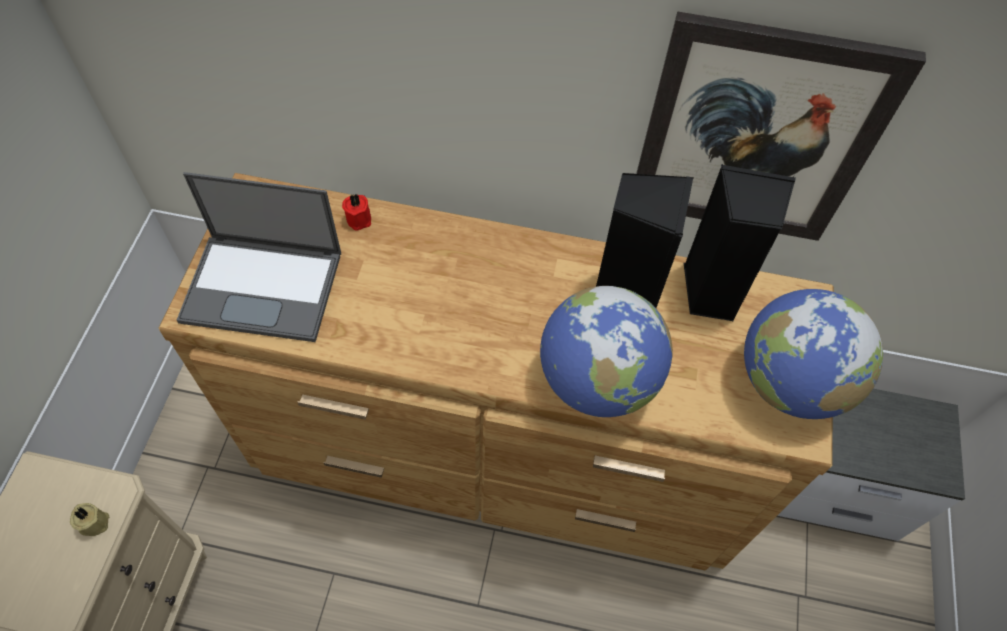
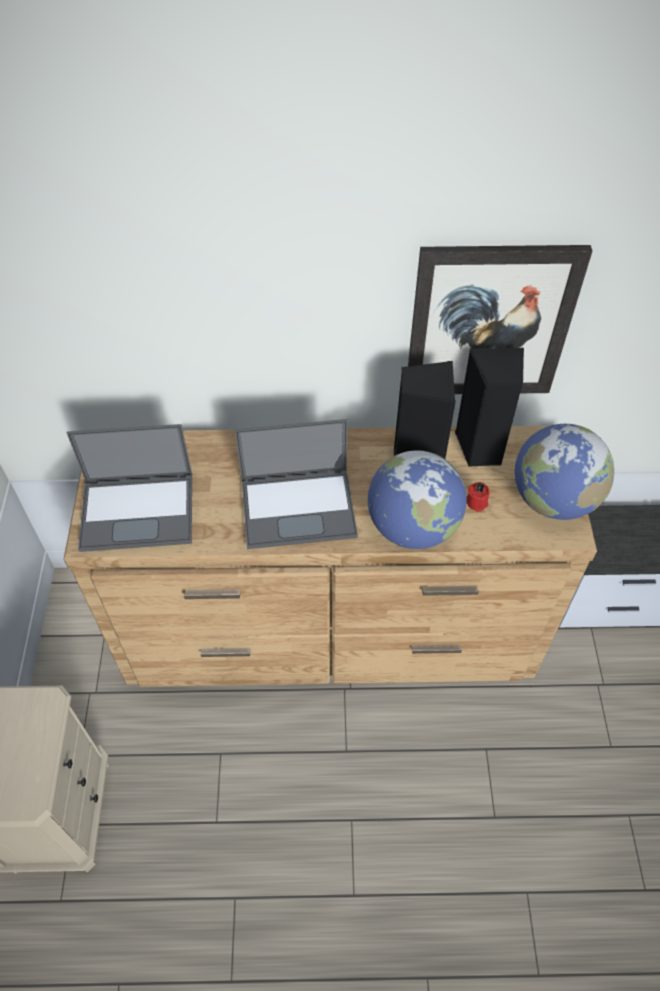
camera: 10 degrees left, 5 degrees down
beige candle [70,503,109,536] -> none
red candle [342,194,371,231] -> red candle moved to [466,482,490,512]
none -> laptop [235,419,358,549]

